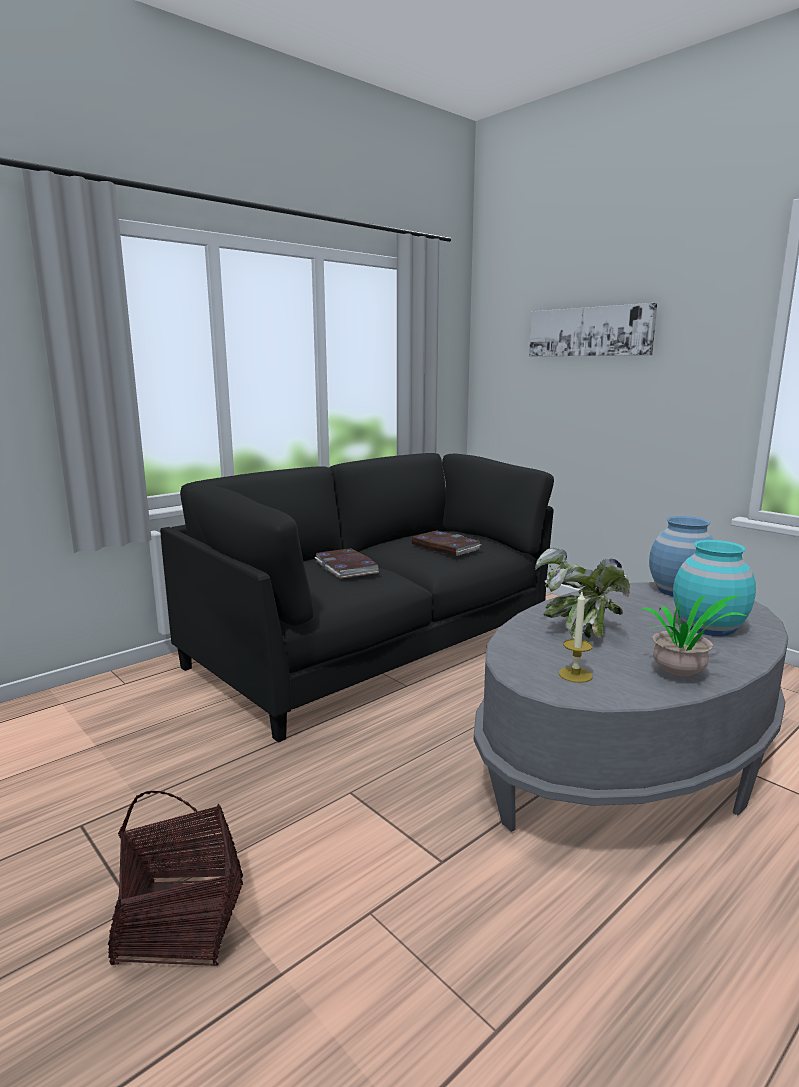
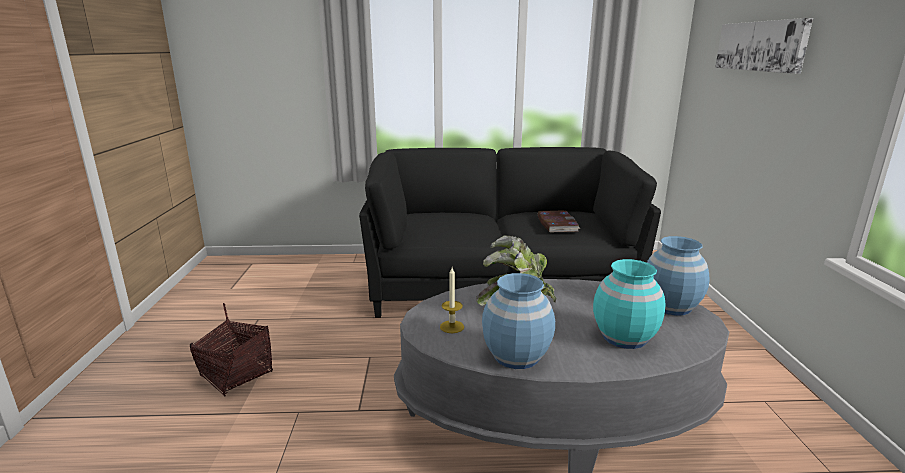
camera: 40 degrees right, 5 degrees up
book [314,548,380,579] -> none
potted plant [641,594,748,677] -> blue vase [482,273,555,369]

